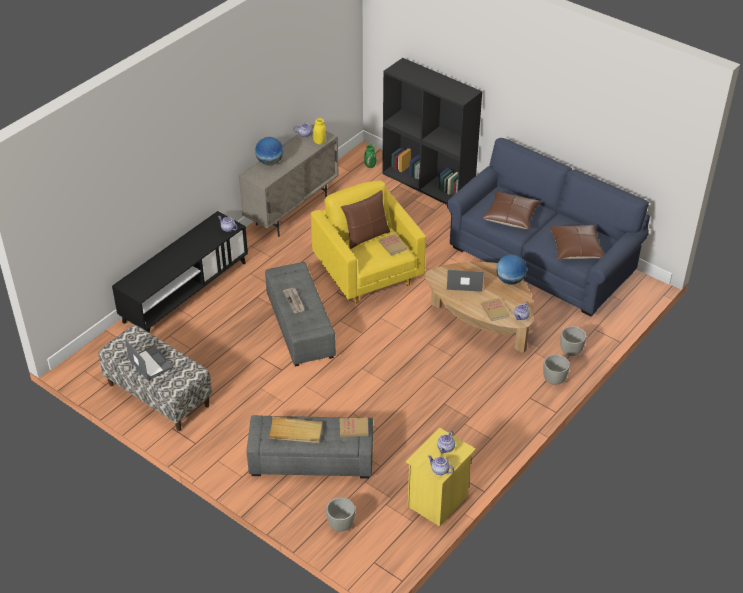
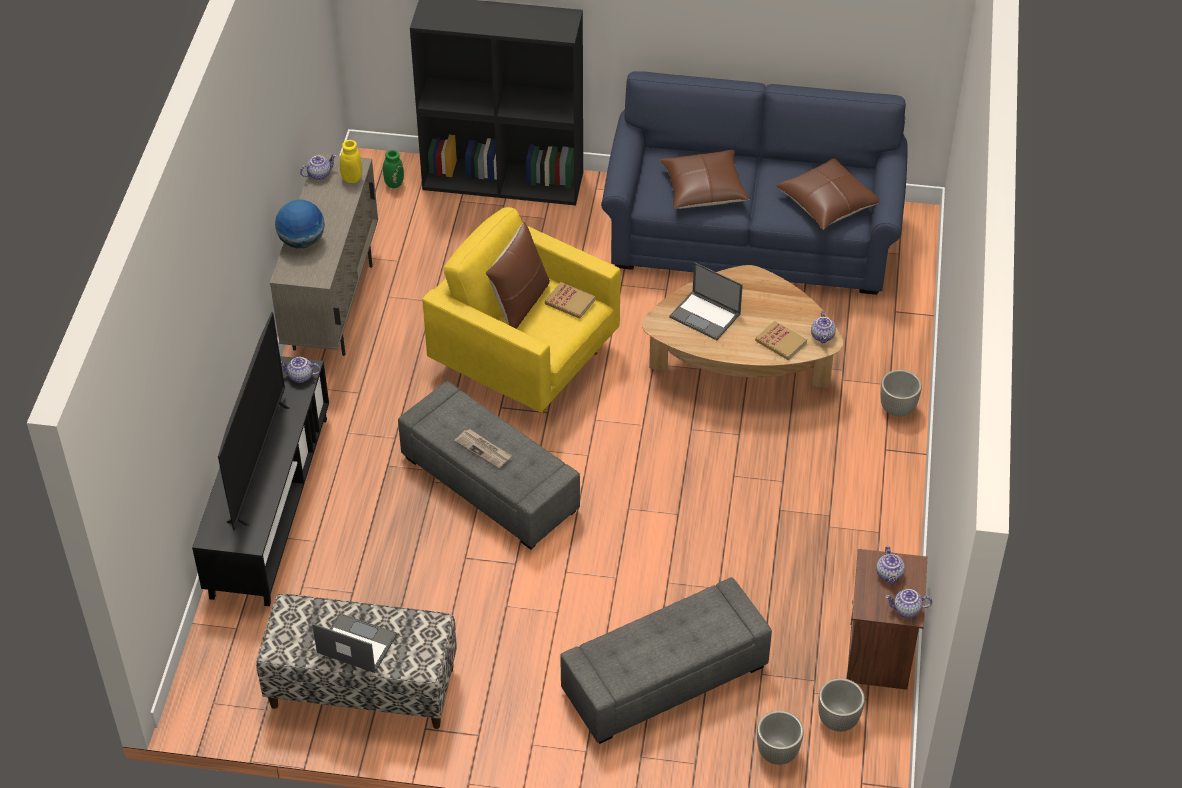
camera: 30 degrees left, 5 degrees up
beige tray [268,416,322,443] -> none
book [340,418,369,437] -> none
yellow nightstand [406,428,476,527] -> brown nightstand [846,549,927,690]
laptop [447,270,484,292] -> laptop turned 120 degrees counterclockwise [669,262,743,340]
globe [496,254,527,285] -> none
grey planter [560,326,586,356] -> grey planter moved to [818,678,865,732]
none -> television [218,312,290,531]

